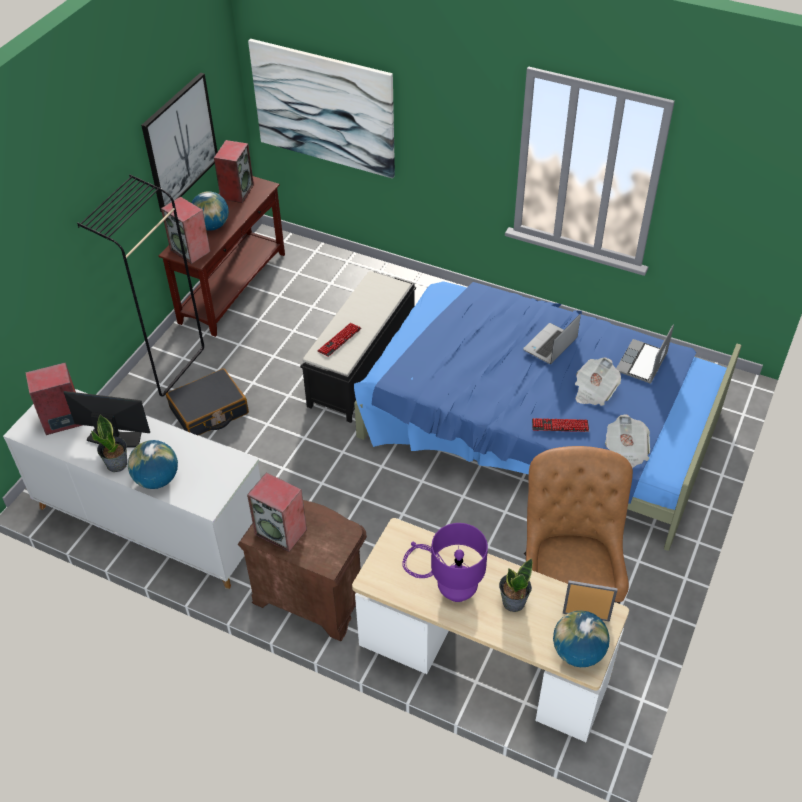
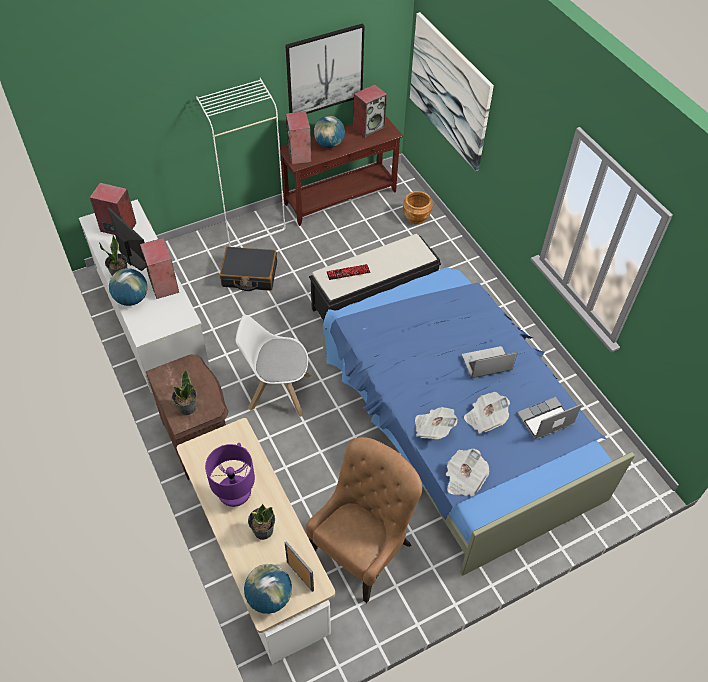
camera: 35 degrees right, 5 degrees up
black clothes rack [77,174,204,397] -> white clothes rack [196,78,285,247]
speaker [247,472,307,552] -> speaker moved to [140,238,179,299]
keyboard [532,418,589,432] -> newspaper [415,407,458,439]
none -> potted plant [172,370,197,415]
none -> chair [236,315,312,417]
none -> brown planter [403,191,433,225]

